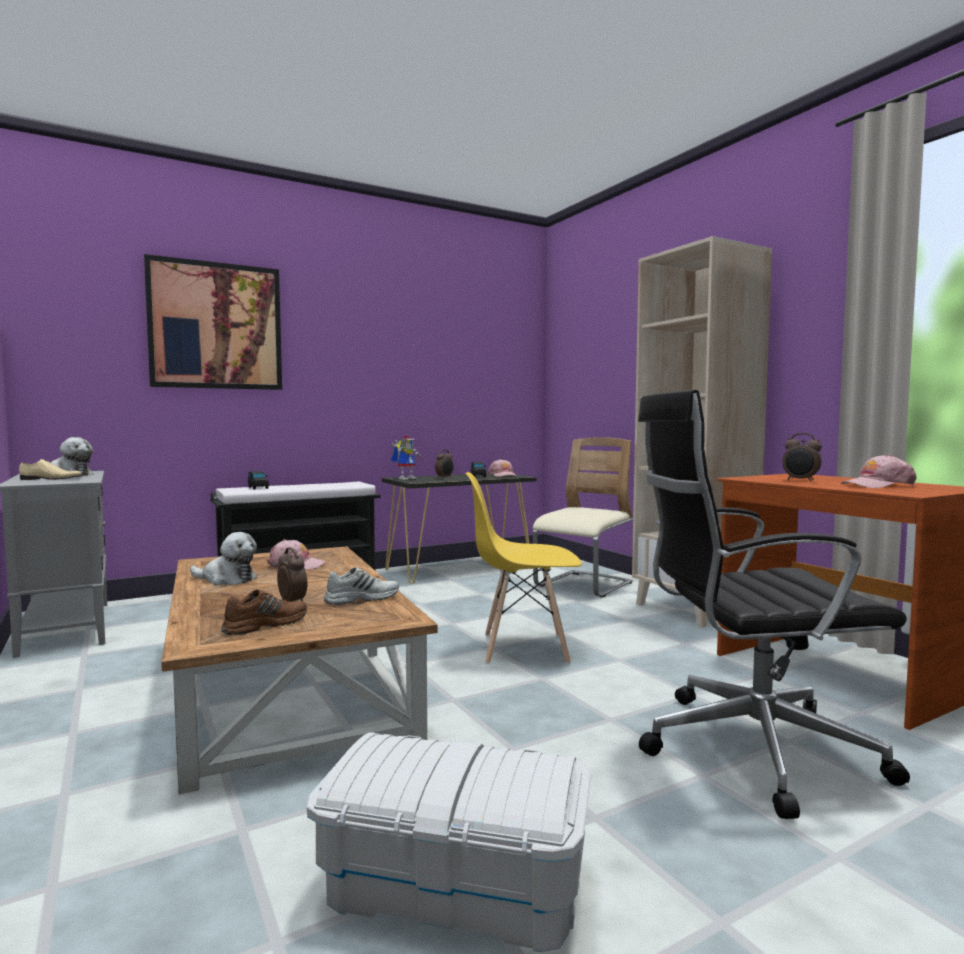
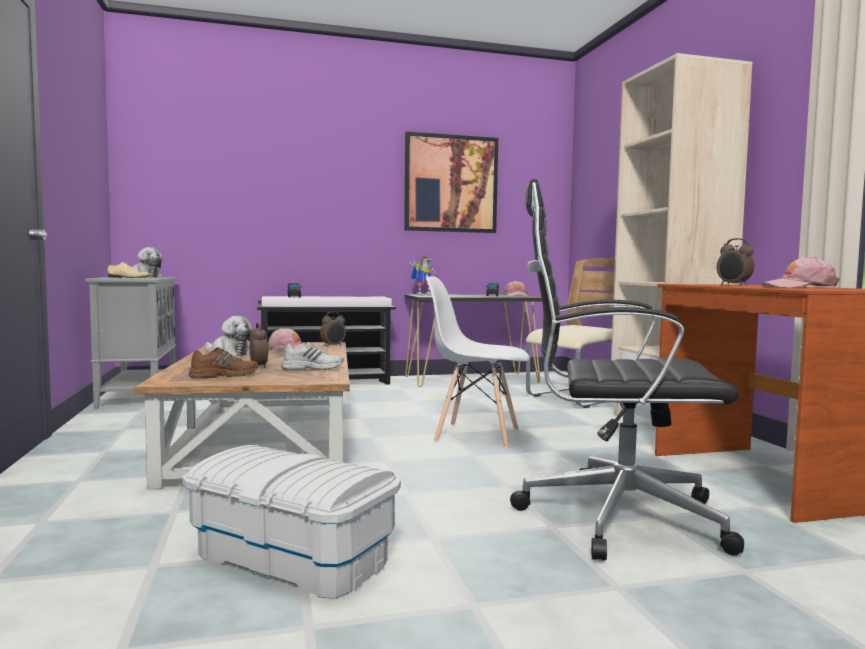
camera: 15 degrees right, 0 degrees up
picture [144,254,282,390] -> picture moved to [404,131,498,233]
alarm clock [435,450,454,478] -> alarm clock moved to [320,312,346,347]
yellow chair [466,472,582,664] -> white chair [426,276,529,449]

